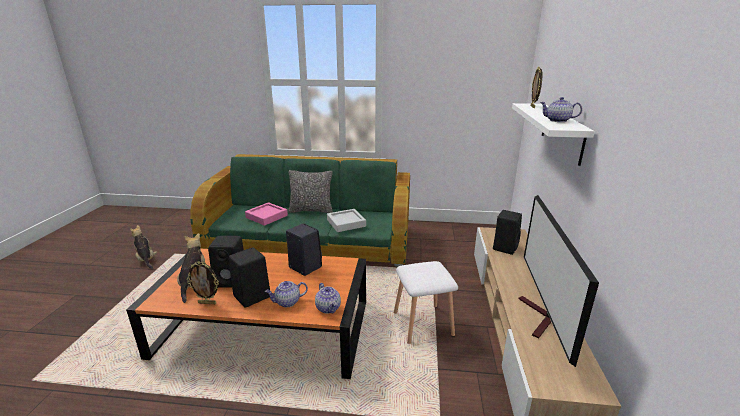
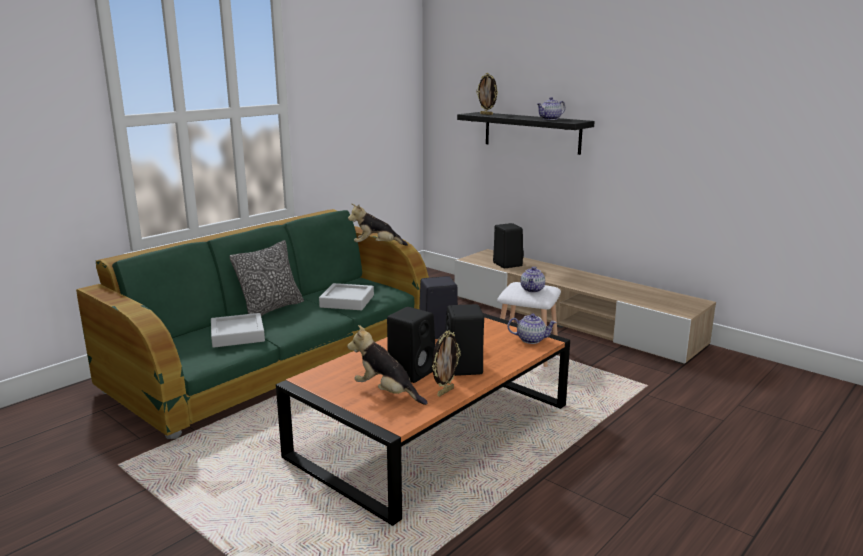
camera: 55 degrees left, 5 degrees down
plush toy [130,225,157,269] -> plush toy moved to [348,204,408,246]
pink tray [245,202,288,226] -> grey tray [211,313,265,348]
teapot [265,281,308,307] -> teapot moved to [520,266,545,292]
white shelf [512,103,595,166] -> black shelf [457,112,595,155]
television [518,195,599,367] -> none

